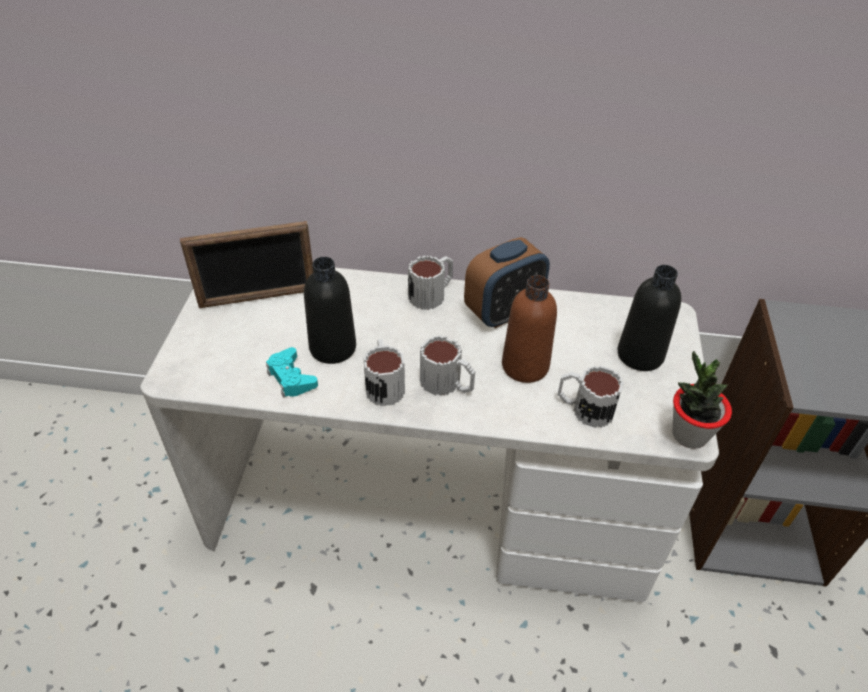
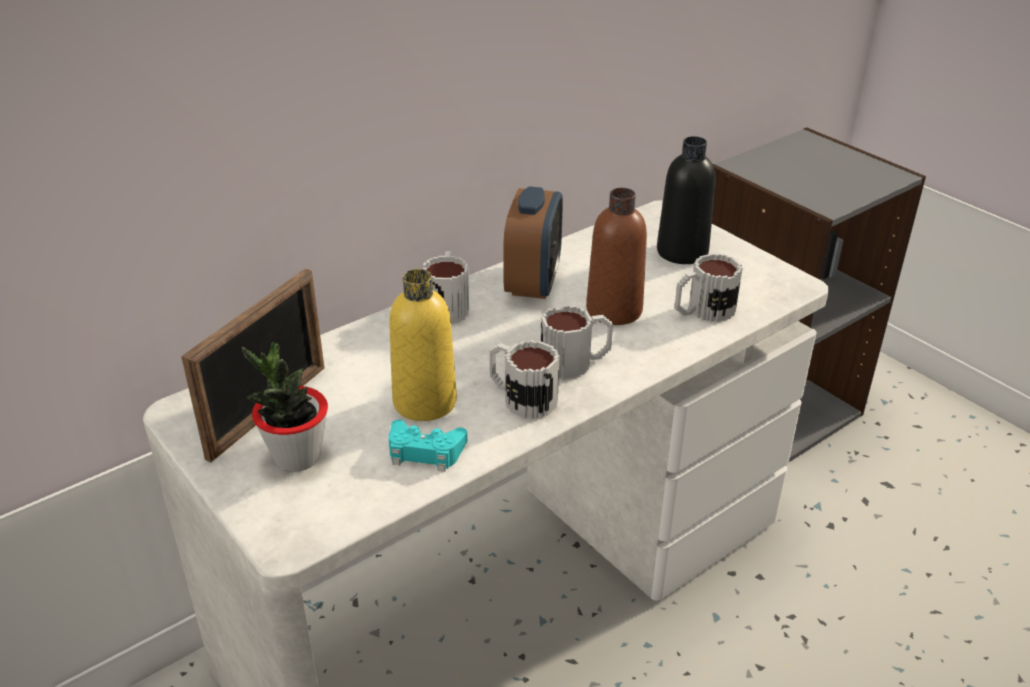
camera: 45 degrees left, 10 degrees down
black bottle [304,257,356,364] -> yellow bottle [389,269,457,421]
potted plant [673,351,732,449] -> potted plant moved to [242,342,328,472]

